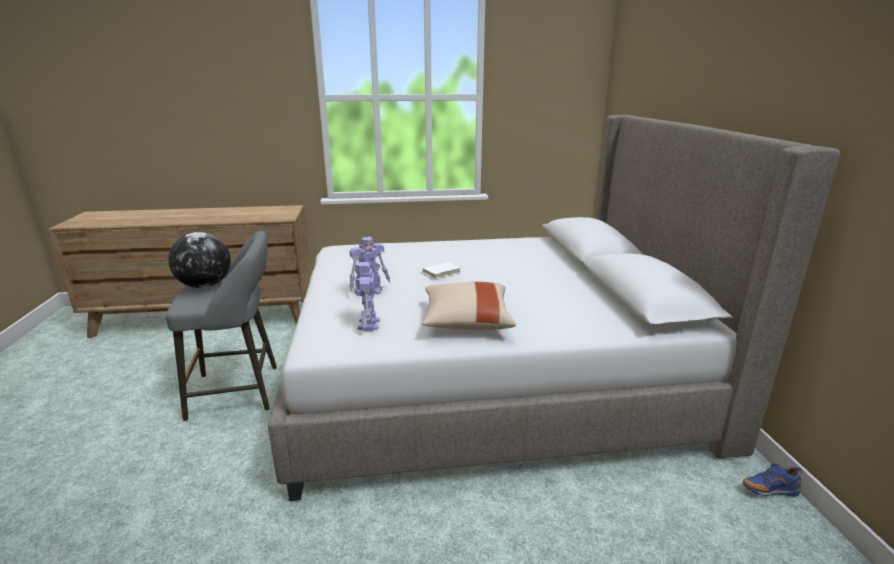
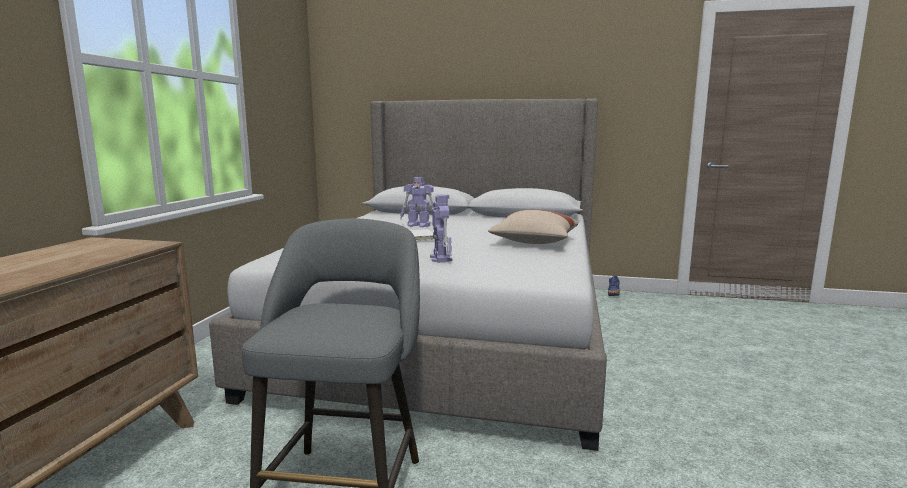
camera: 70 degrees left, 10 degrees down
globe [168,232,231,288] -> none
toy robot [356,262,380,332] -> toy robot moved to [400,177,434,227]

